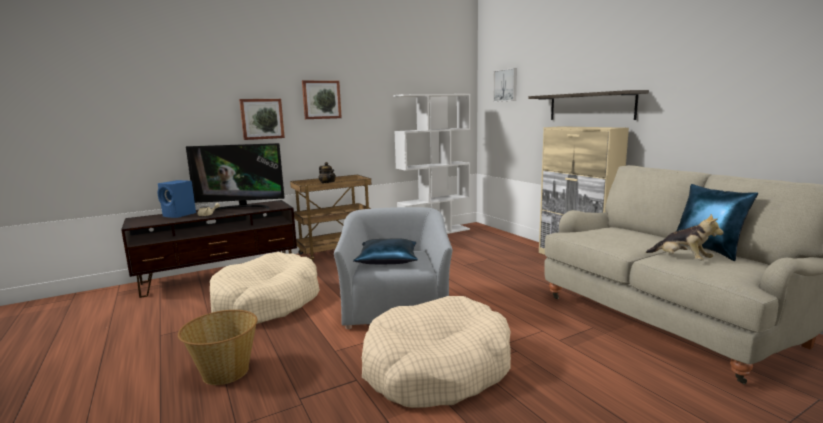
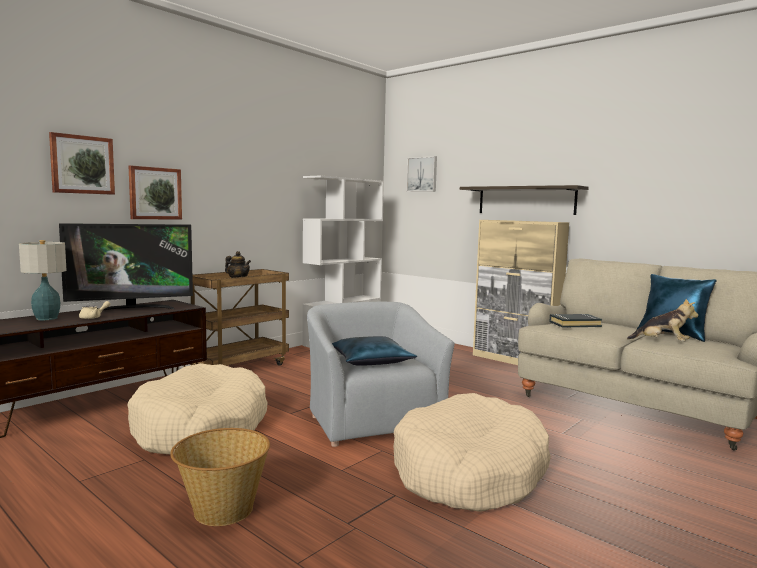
camera: 20 degrees left, 5 degrees down
blue speaker [157,180,196,218] -> table lamp [19,240,66,320]
picture [302,80,342,119] -> picture moved to [49,132,115,195]
none -> black book [549,314,602,328]

